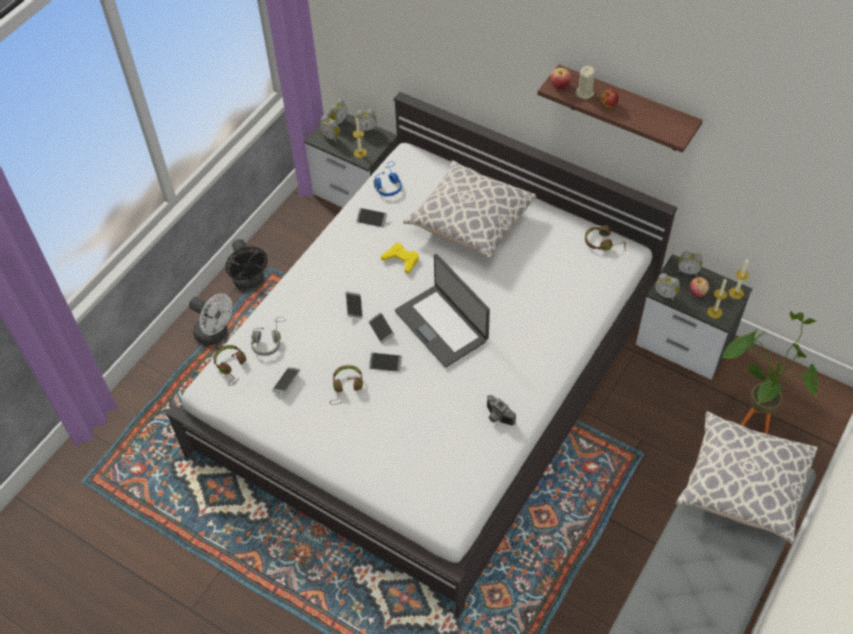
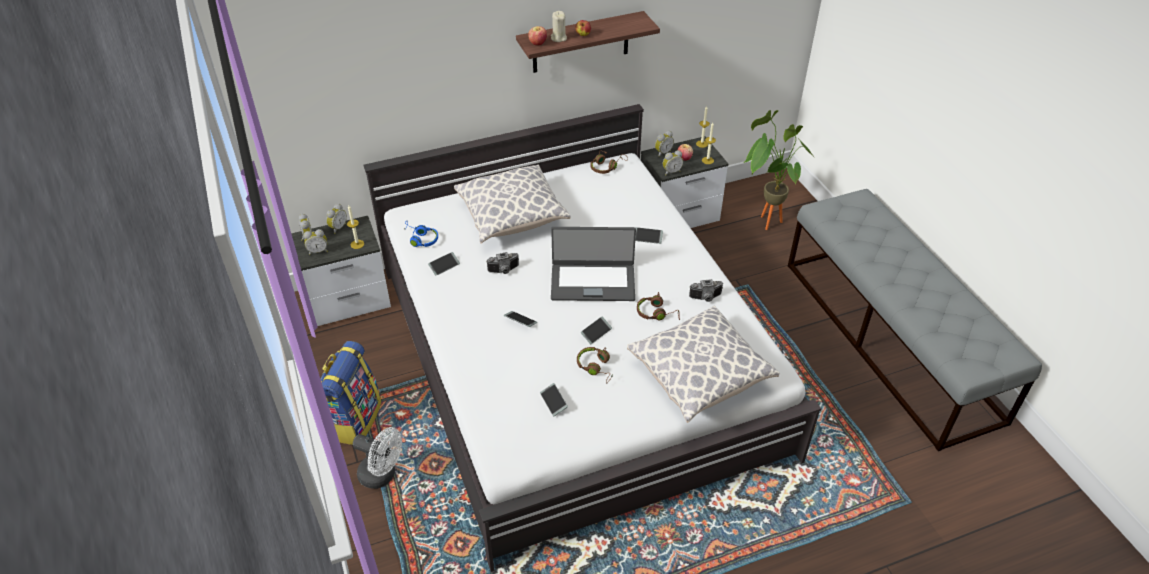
camera: 55 degrees left, 10 degrees down
white fan [189,293,232,345] -> white fan turned 45 degrees clockwise [353,427,402,489]
brown headphones [213,345,246,386] -> brown headphones moved to [637,292,680,320]
black fan [225,239,267,290] -> backpack [321,341,381,445]
grey headphones [251,317,286,356] -> none
phone [368,312,394,344] -> phone moved to [635,227,663,244]
yellow game controller [381,243,419,273] -> camera [486,252,519,274]
pillow [676,411,817,544] -> pillow moved to [627,306,779,423]

